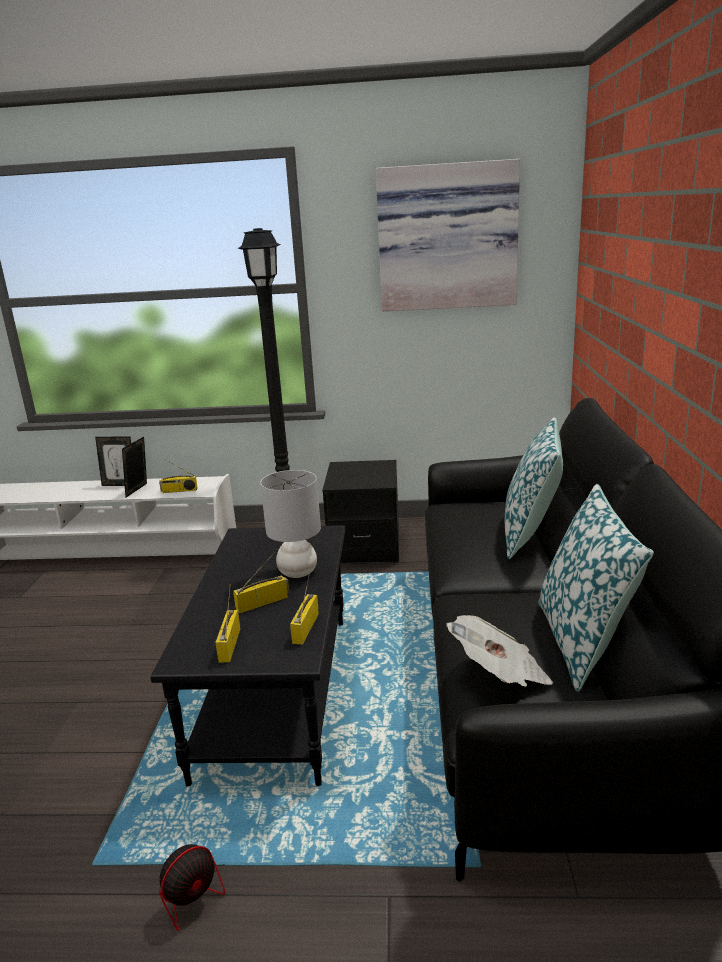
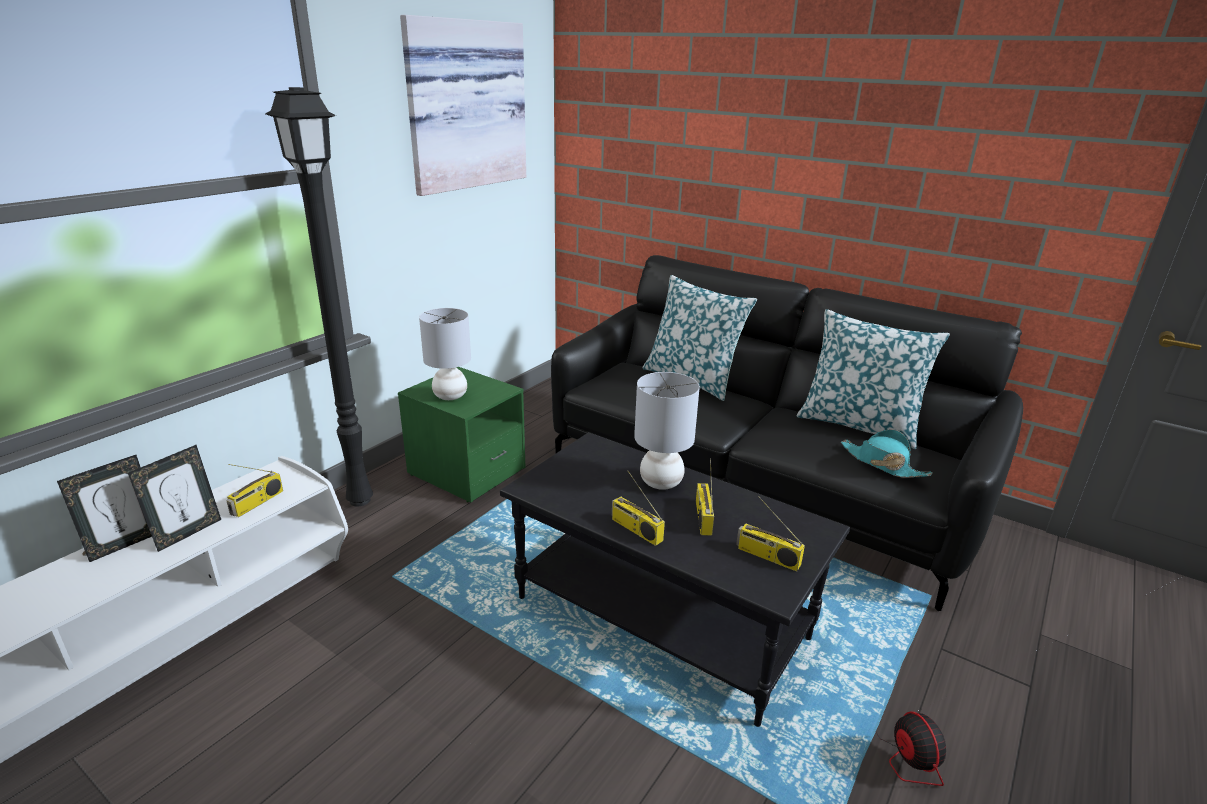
camera: 60 degrees left, 5 degrees up
picture frame [122,437,147,497] -> picture frame turned 105 degrees counterclockwise [128,445,221,552]
radio [290,569,319,645] -> radio moved to [612,471,665,546]
black nightstand [322,460,399,563] -> green nightstand [398,367,525,503]
newspaper [446,615,553,687] -> turquoise hat [841,430,933,478]
none -> grey table lamp [419,308,471,400]

